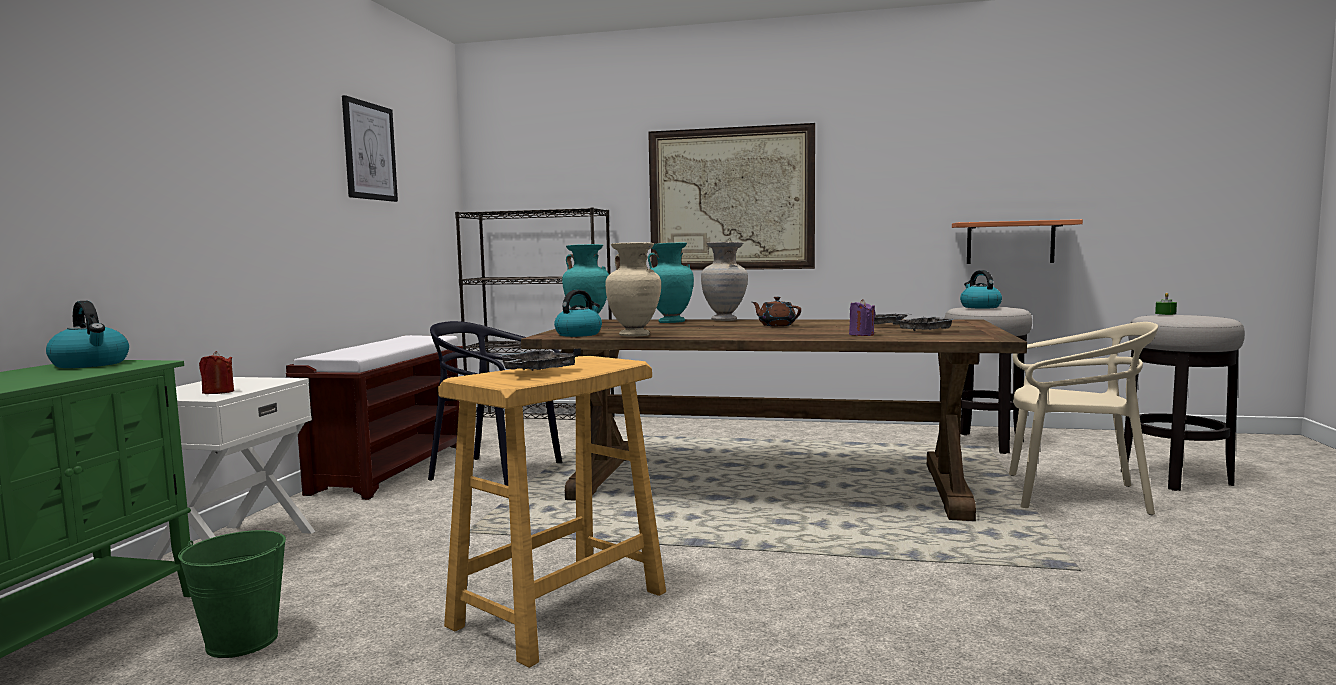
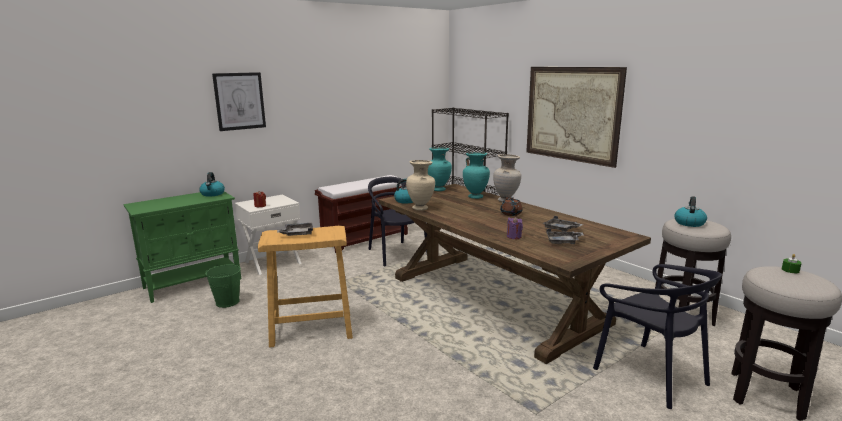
camera: 40 degrees right, 10 degrees up
picture [342,95,398,202] -> picture moved to [212,72,266,131]
shelf [952,219,1083,264] -> none
beige chair [1009,322,1158,515] -> black chair [593,264,722,409]

